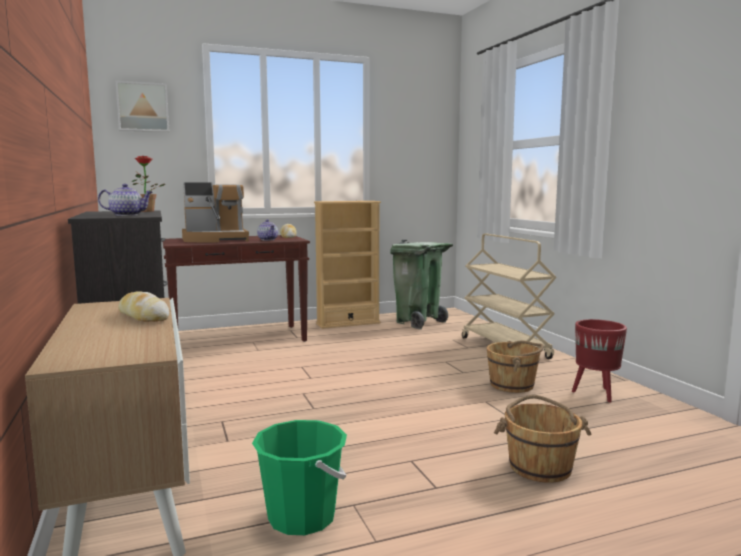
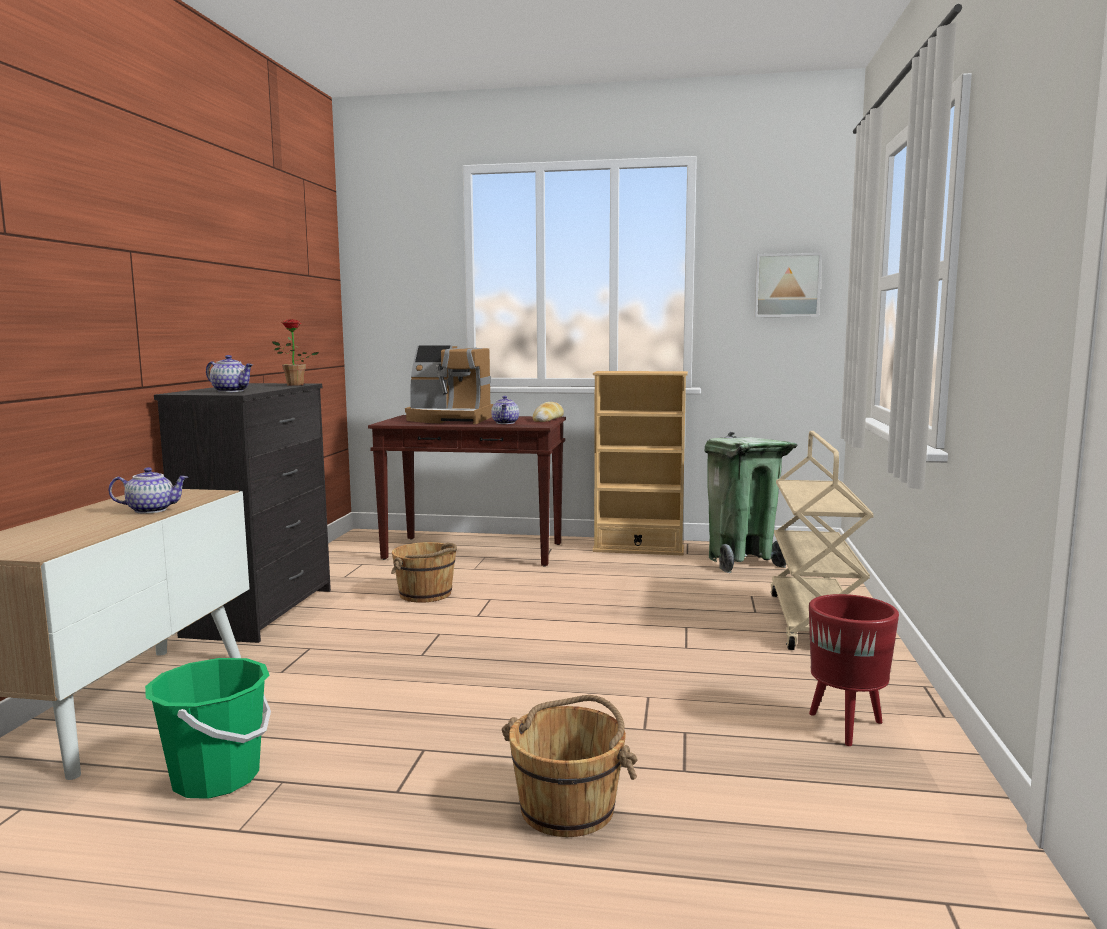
camera: 30 degrees right, 0 degrees up
picture [116,81,169,132] -> picture moved to [754,253,822,317]
bread [118,291,169,322] -> teapot [108,467,188,514]
brown bucket [487,340,544,393] -> brown bucket moved to [391,542,457,603]

